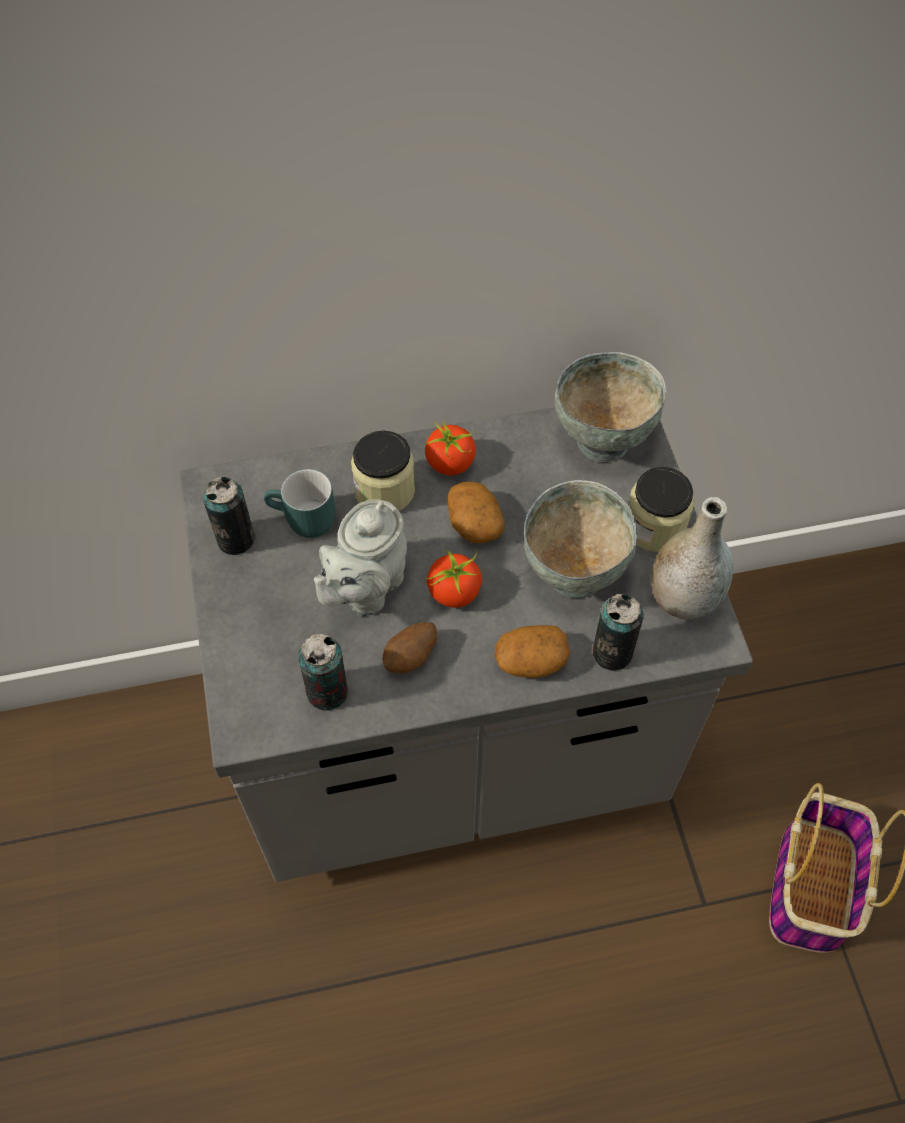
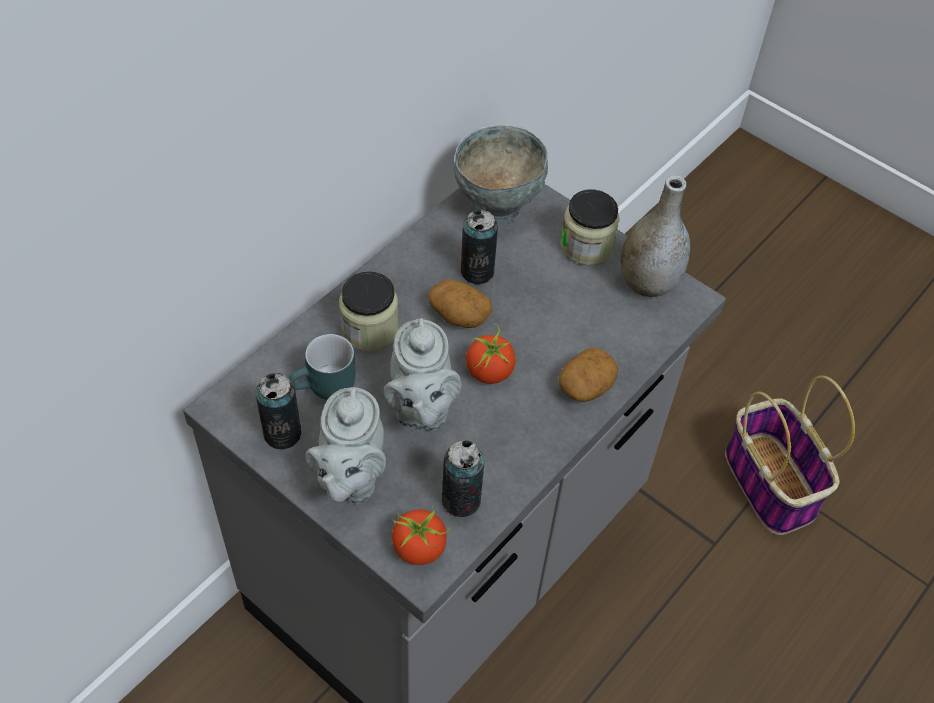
camera: 40 degrees left, 5 degrees down
potato [382,622,437,673] -> none
tomato [425,420,476,476] -> tomato moved to [392,506,450,565]
grey bowl [523,480,638,598] -> none
can [593,594,644,671] -> can moved to [460,210,498,284]
none -> grey teapot [305,387,386,504]

